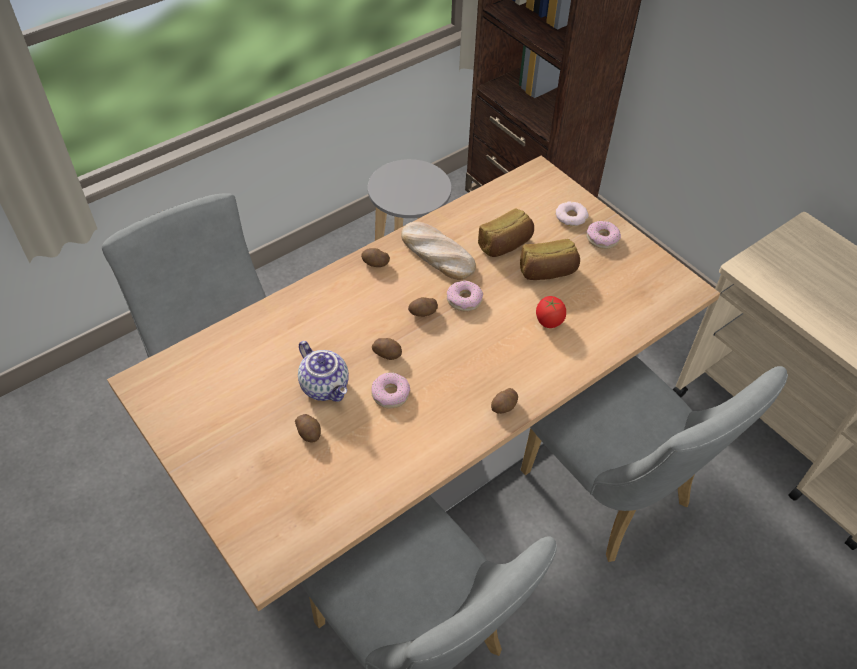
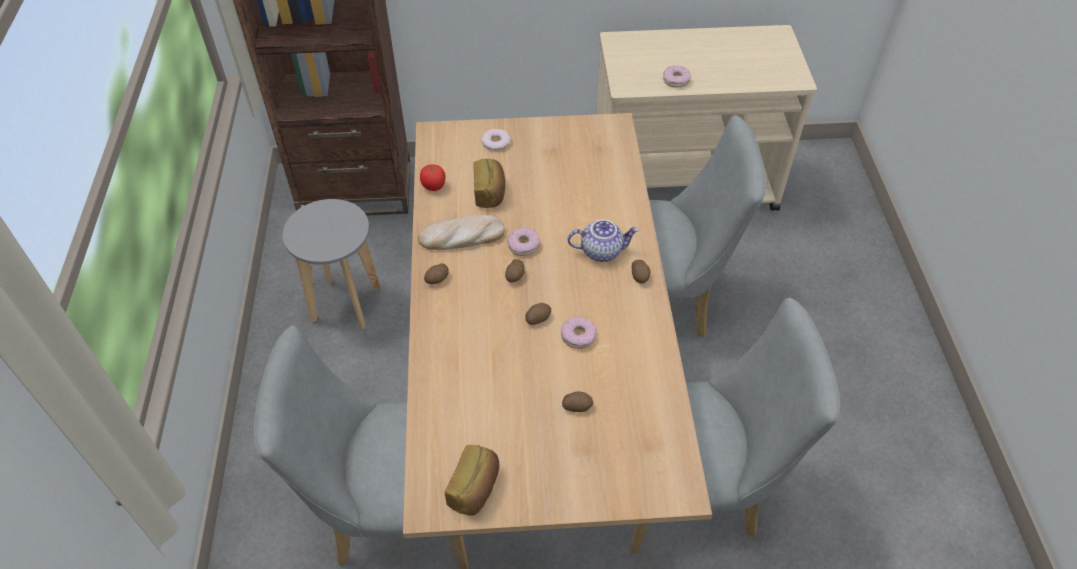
camera: 55 degrees left, 0 degrees up
teapot [298,341,349,402] -> teapot moved to [568,219,639,262]
bread [520,239,580,280] -> bread moved to [445,445,499,516]
tomato [536,296,566,328] -> tomato moved to [420,164,446,191]
donut [586,221,621,249] -> donut moved to [663,66,691,87]

